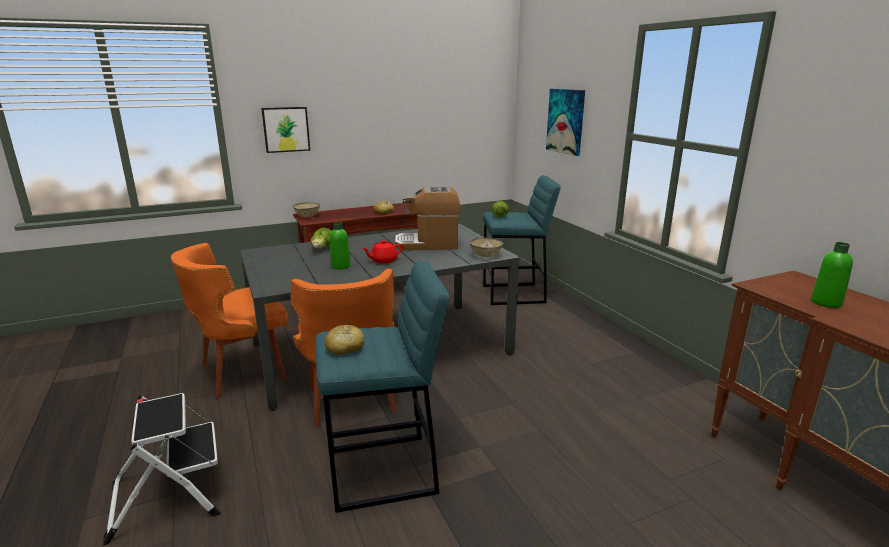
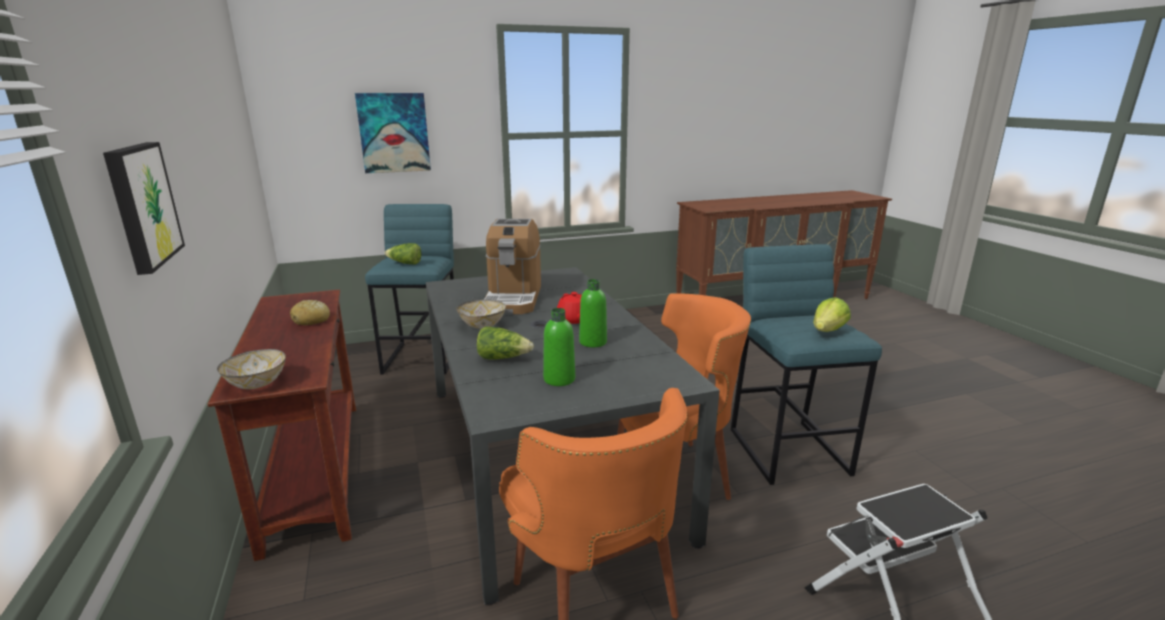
camera: 85 degrees left, 0 degrees up
bread [325,325,364,355] -> lettuce [813,297,851,332]
bowl [470,237,503,257] -> bowl moved to [456,299,506,329]
green bottle [811,242,853,308] -> green bottle moved to [543,308,575,386]

